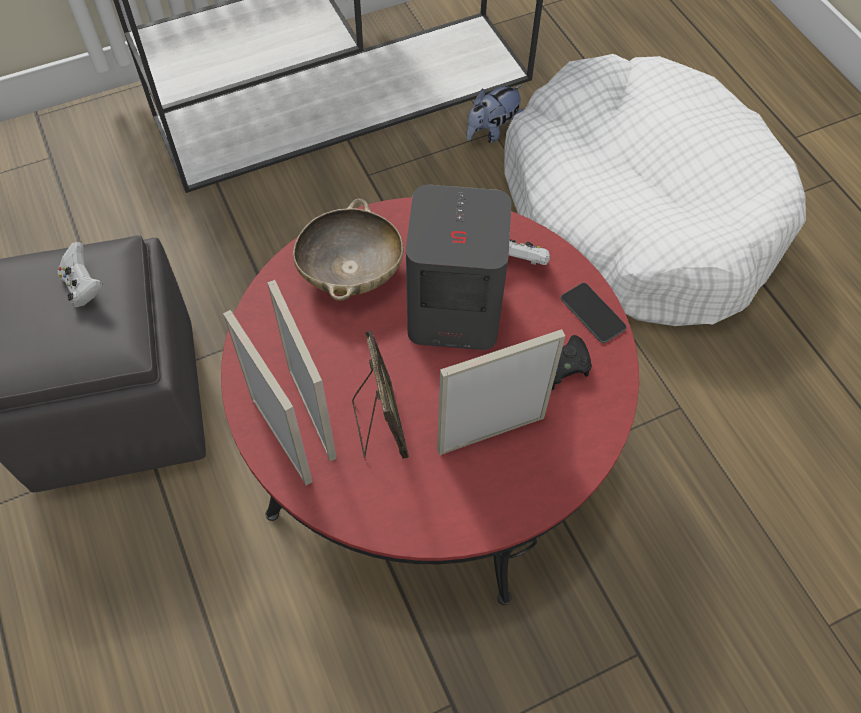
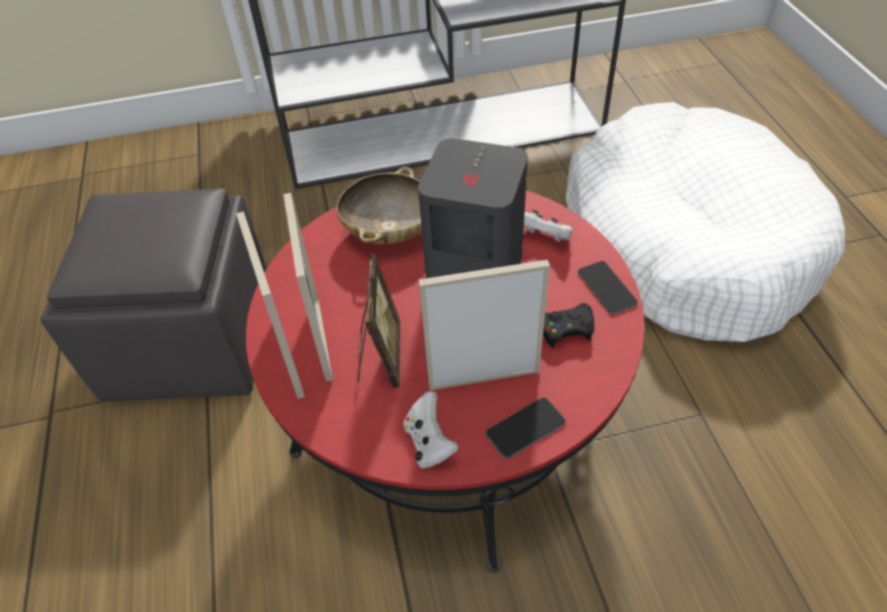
camera: 15 degrees right, 10 degrees down
white game controller [58,242,102,307] -> white game controller moved to [403,391,459,469]
plush toy [466,85,523,143] -> none
none -> phone [486,397,566,459]

